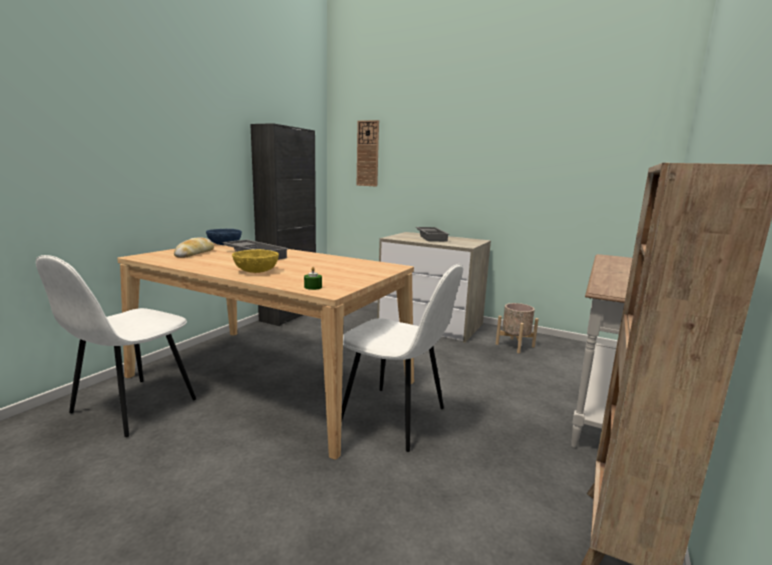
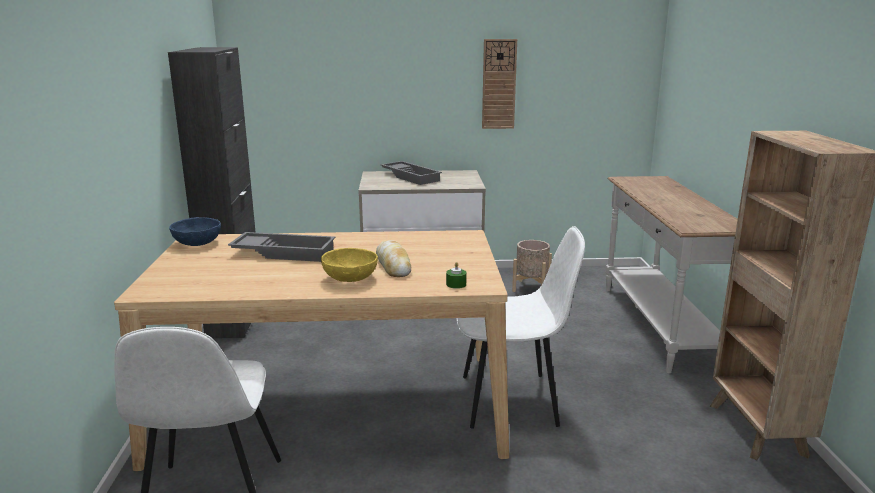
camera: 30 degrees left, 5 degrees up
bread [174,237,214,258] -> bread moved to [376,240,411,277]
wall clock [357,120,379,187] -> wall clock moved to [482,39,517,129]

